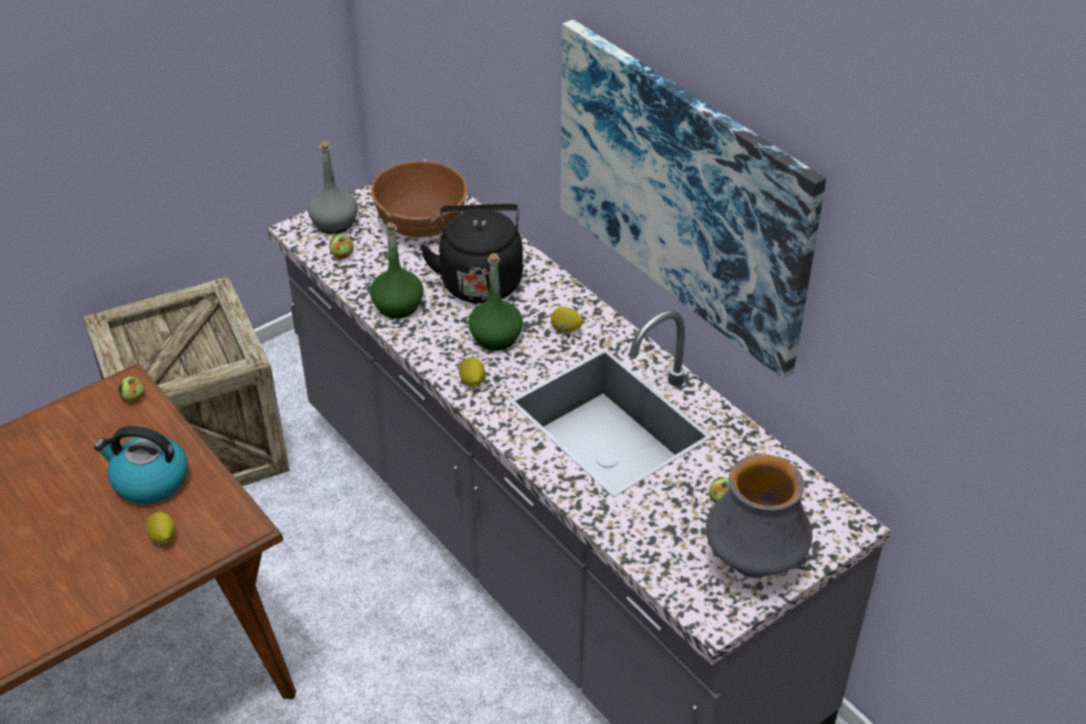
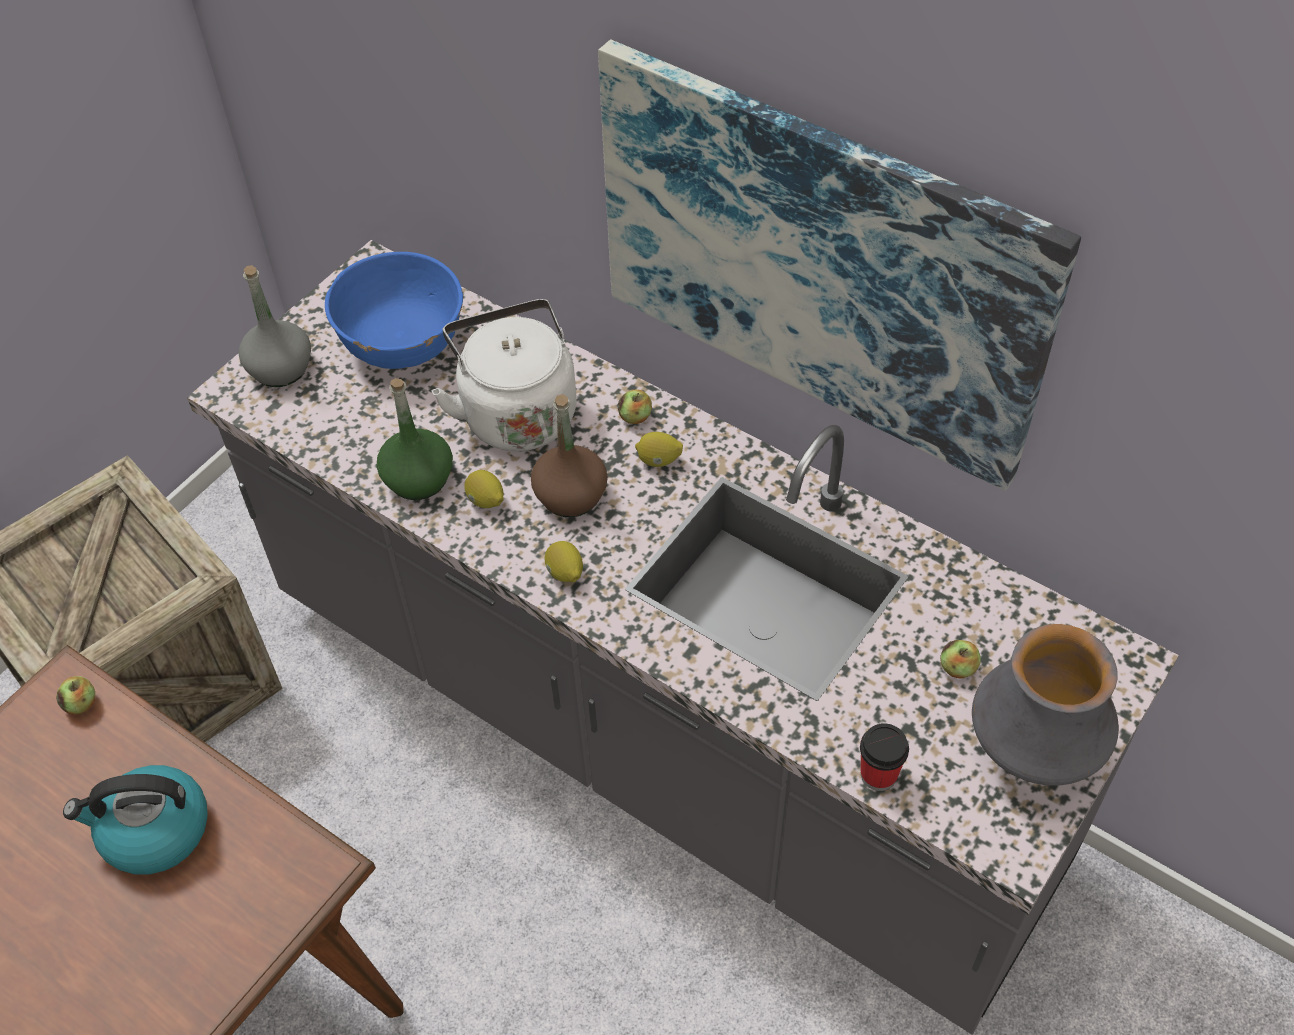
camera: 15 degrees left, 10 degrees up
lemon [146,512,175,543] -> lemon moved to [464,470,504,508]
apple [329,235,354,259] -> apple moved to [618,389,652,424]
brown bowl [371,161,467,237] -> blue bowl [325,252,463,369]
black kettle [420,204,523,304] -> white kettle [432,299,577,451]
green bottle [468,253,523,351] -> brown bottle [531,394,608,517]
none -> cup [860,723,909,791]

